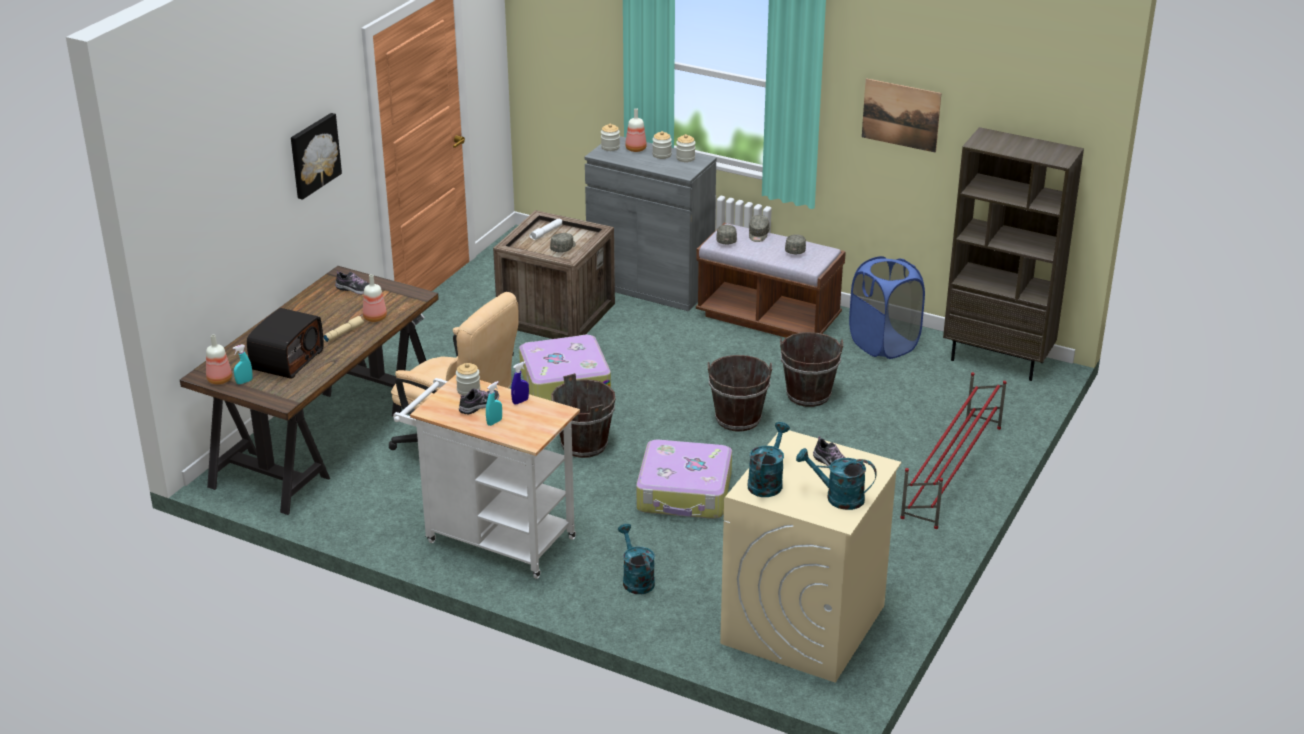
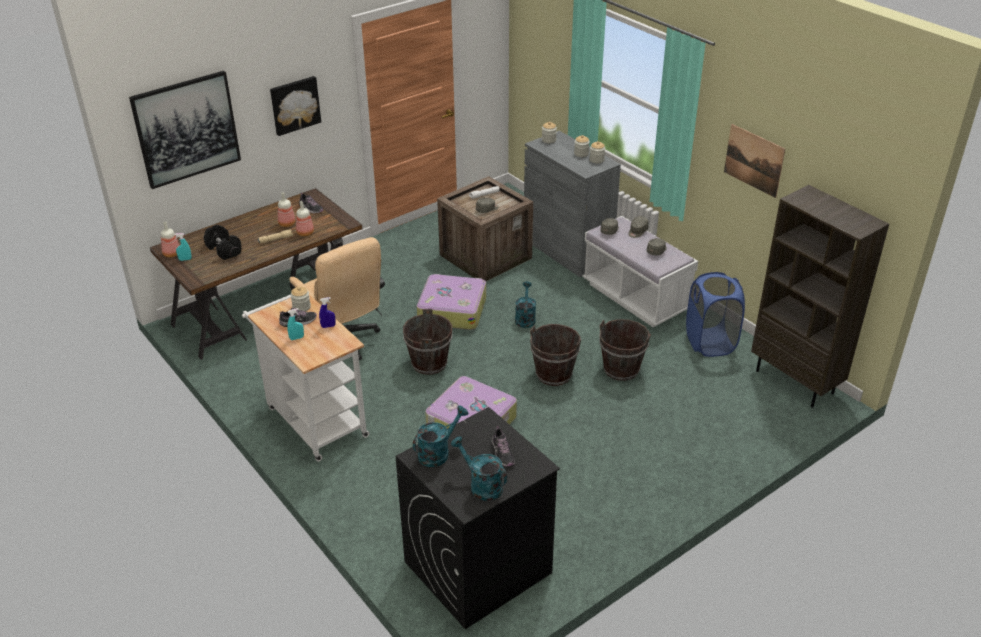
camera: 25 degrees right, 5 degrees up
radio [247,308,323,379] -> black dumbbell [204,225,242,260]
turquoise watering can [618,524,655,594] -> turquoise watering can moved to [515,281,536,328]
bottle [625,108,647,152] -> bottle moved to [278,192,296,227]
brown bench [696,223,846,338] -> white bench [583,216,698,327]
beige washing machine [720,430,901,683] -> black washing machine [396,407,560,629]
red shoe rack [900,372,1007,529] -> none
none -> picture [129,71,241,189]

